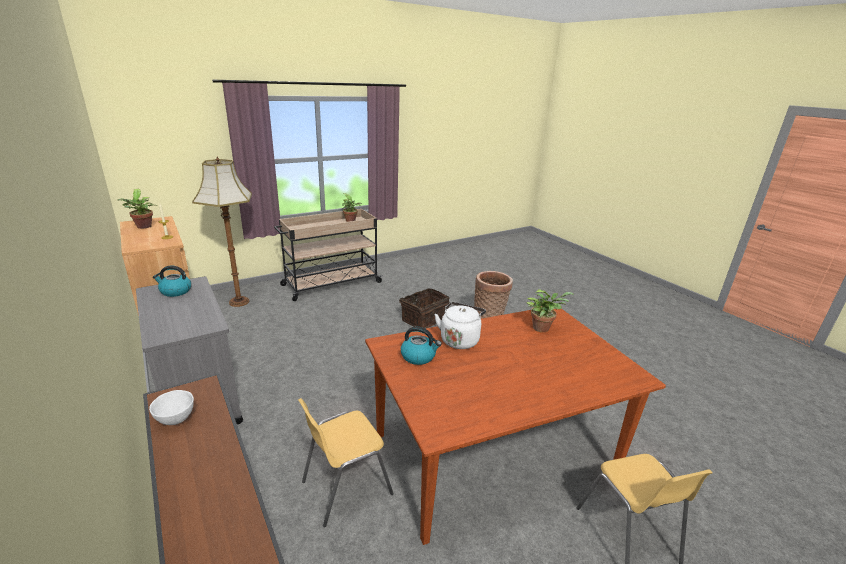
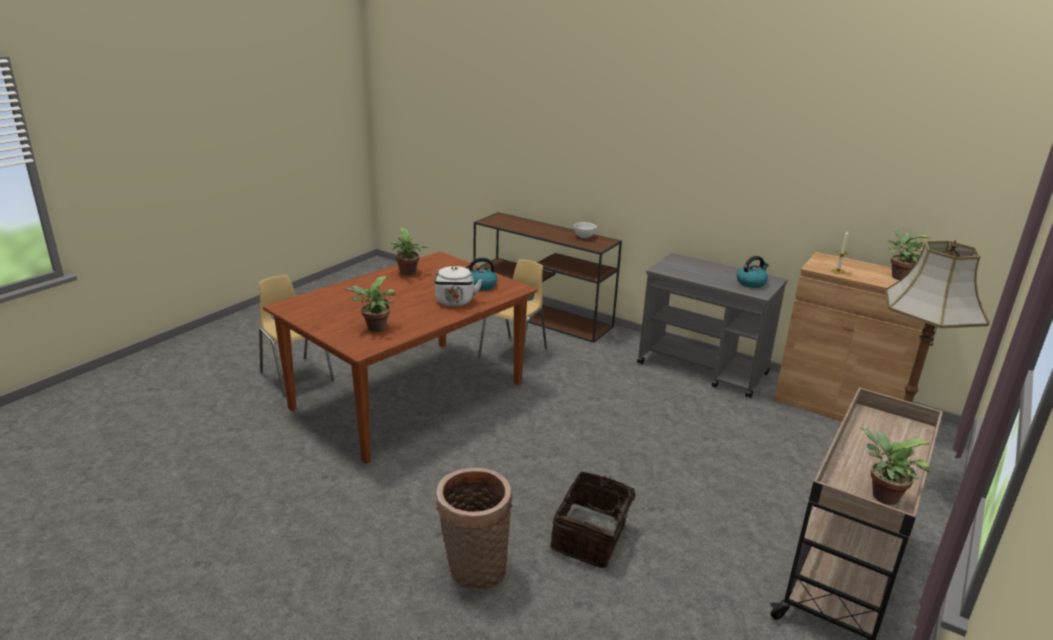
camera: 155 degrees right, 0 degrees up
none -> potted plant [391,228,428,275]

